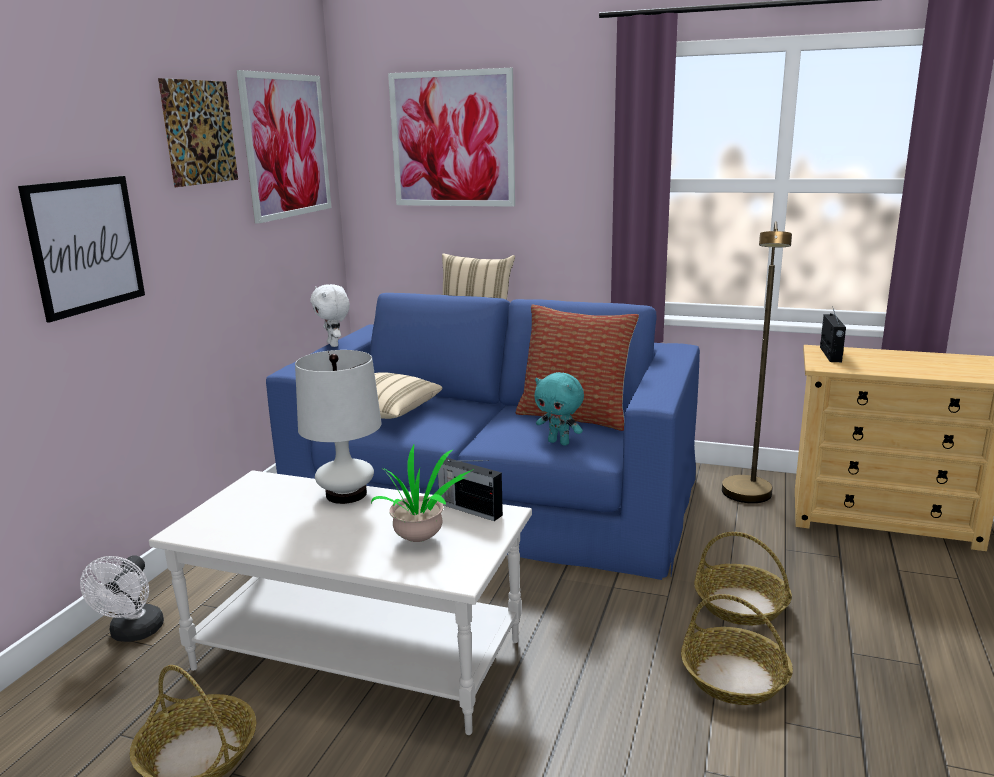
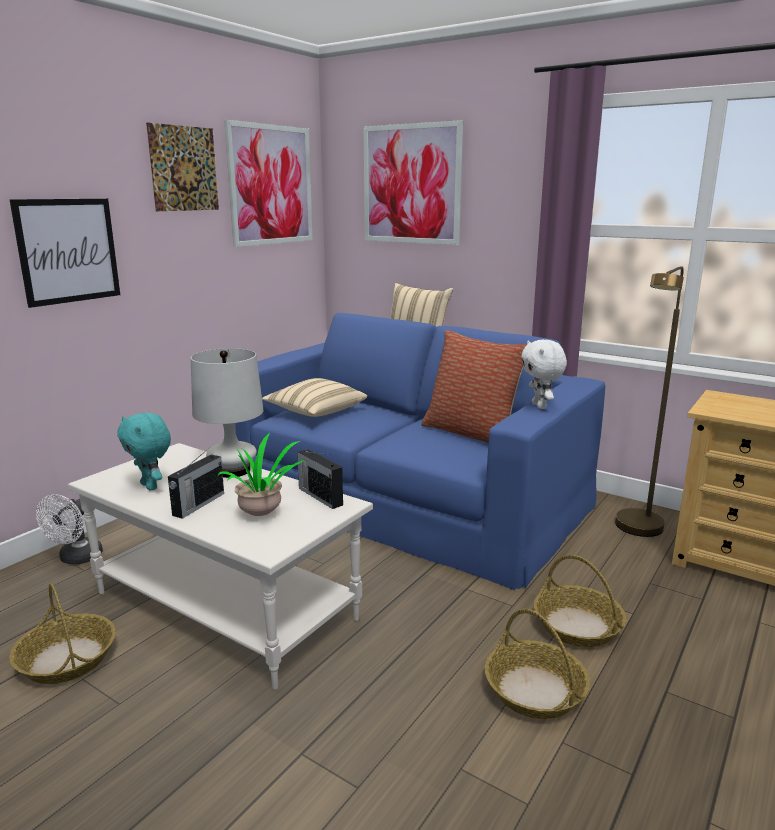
camera: 15 degrees right, 0 degrees up
white plush toy [310,284,350,347] -> white plush toy moved to [521,340,567,409]
turquoise plush toy [534,372,584,446] -> turquoise plush toy moved to [117,413,171,490]
radio [820,306,846,362] -> radio moved to [168,447,224,519]

